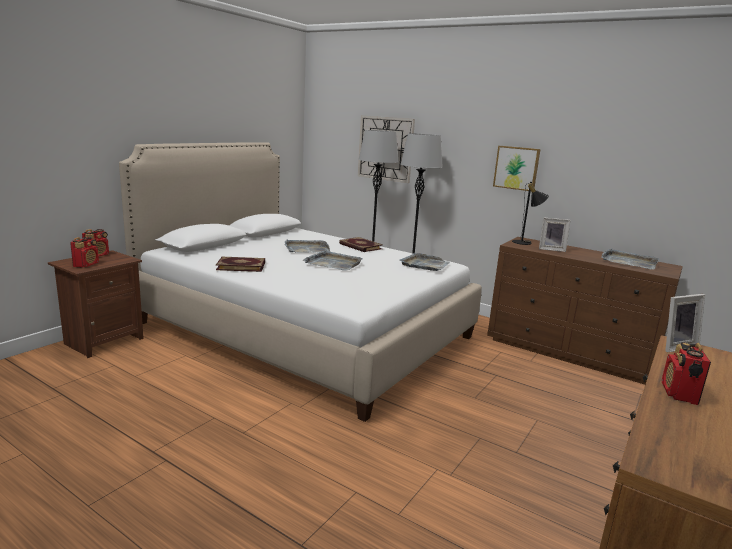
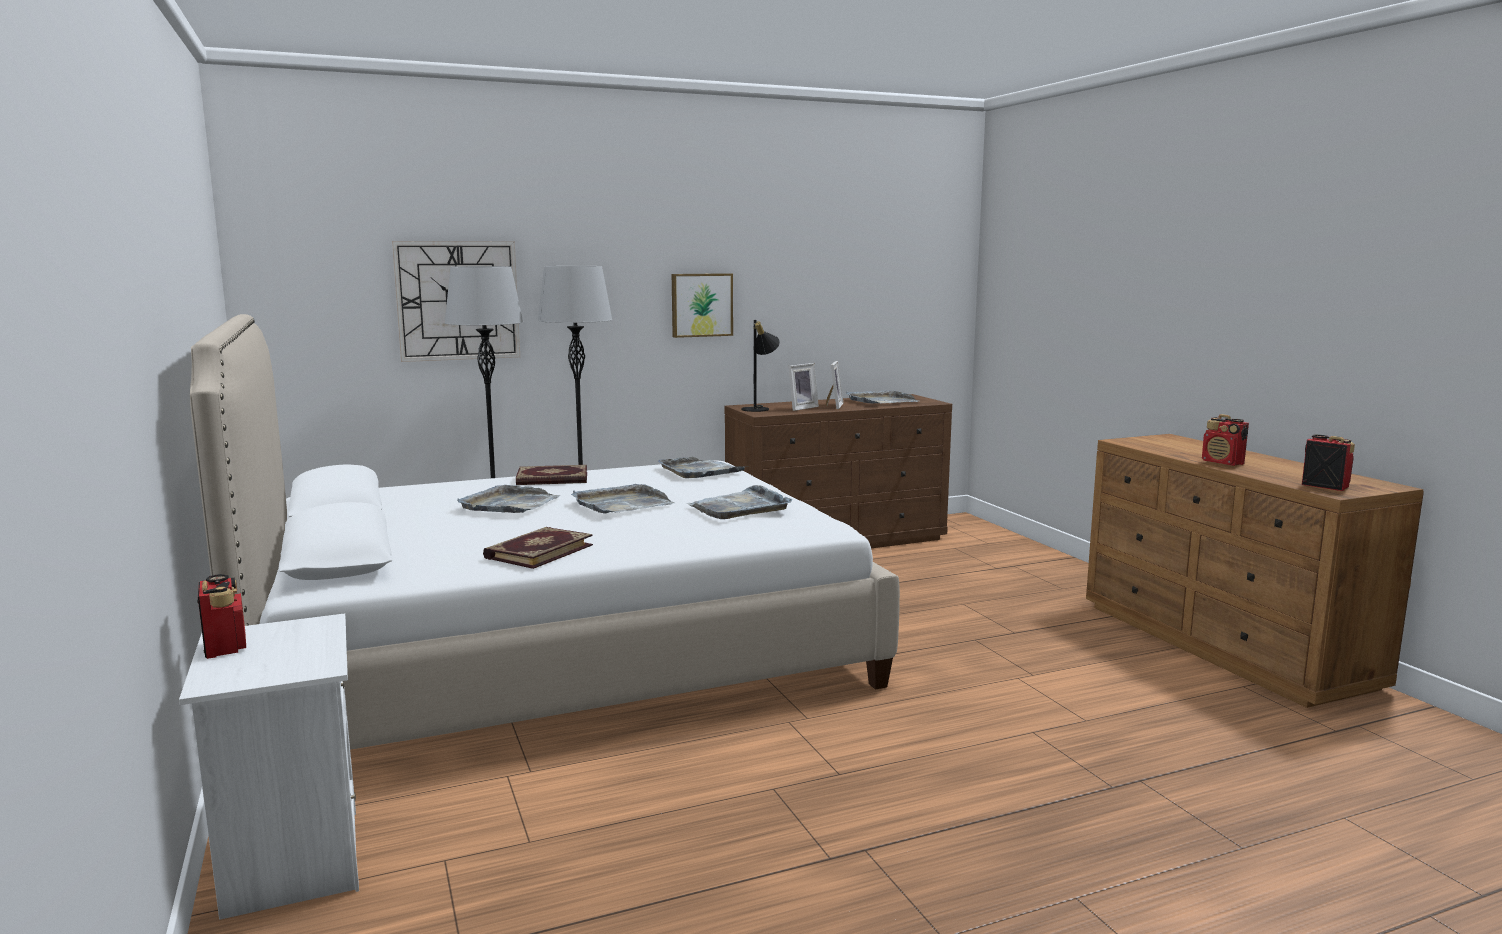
camera: 55 degrees left, 5 degrees down
brown nightstand [48,250,144,358] -> white nightstand [179,613,359,920]
radio [70,237,99,268] -> radio moved to [1302,435,1355,491]
picture frame [665,294,705,352] -> picture frame moved to [826,361,843,409]
none -> grey tray [686,485,792,519]

